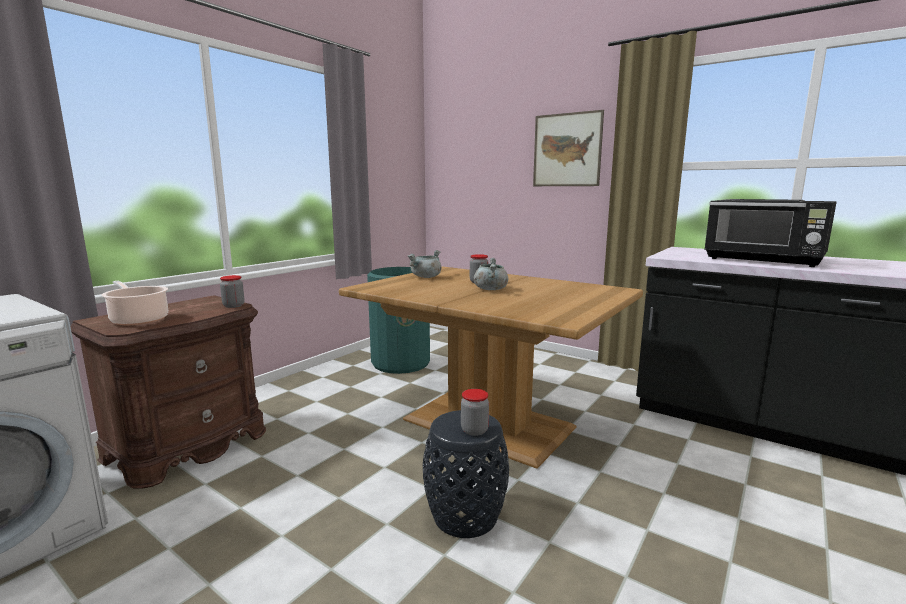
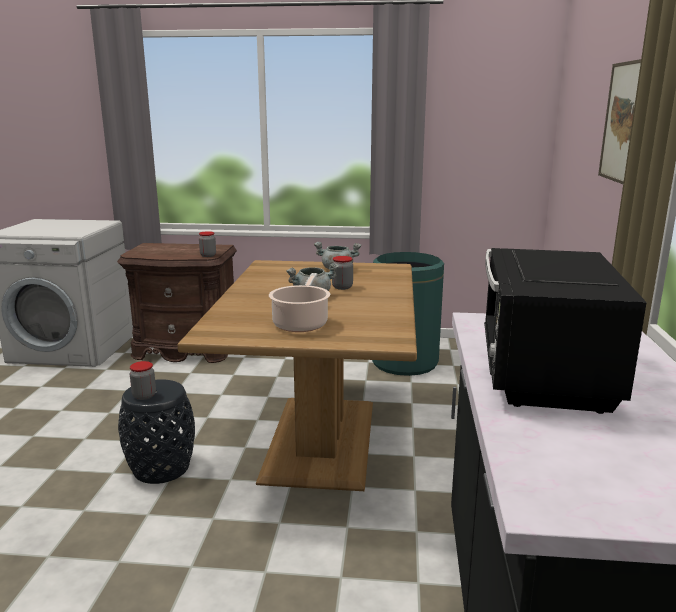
camera: 60 degrees right, 5 degrees up
cooking pot [101,281,168,325] -> cooking pot moved to [269,273,330,332]

